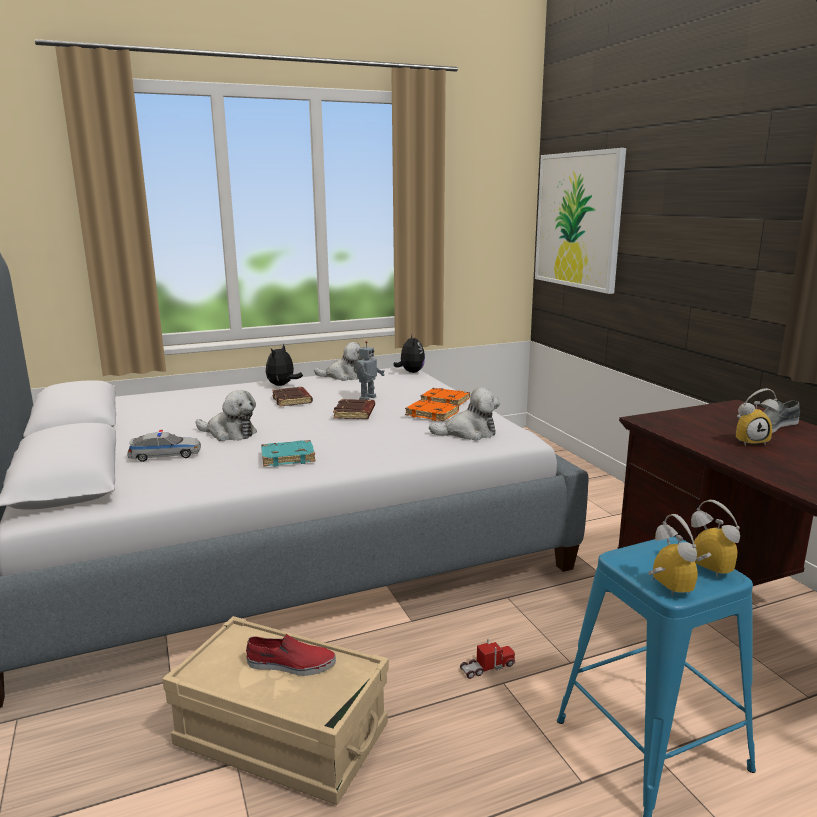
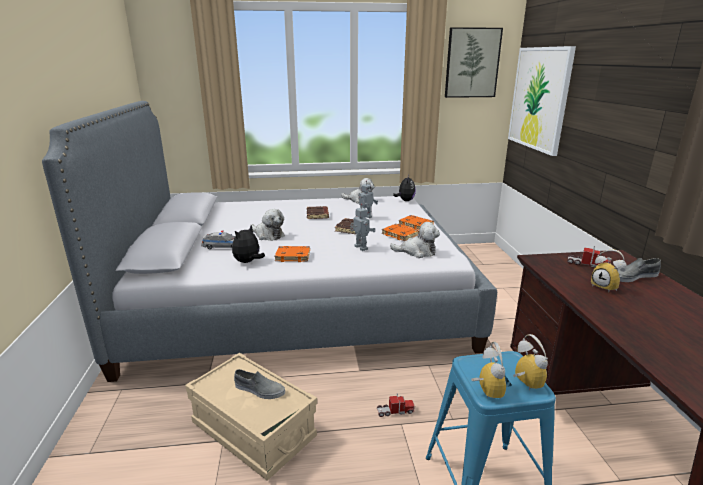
camera: 15 degrees right, 5 degrees up
red shoe [246,633,336,676] -> grey shoe [234,369,285,399]
turquoise book [261,440,316,467] -> orange book [274,246,310,262]
plush toy [266,344,303,386] -> plush toy moved to [232,225,265,263]
alarm clock [736,388,779,447] -> alarm clock turned 45 degrees clockwise [591,250,627,293]
none -> toy robot [350,203,376,251]
none -> picture [445,27,503,98]
none -> toy truck [567,246,611,268]

